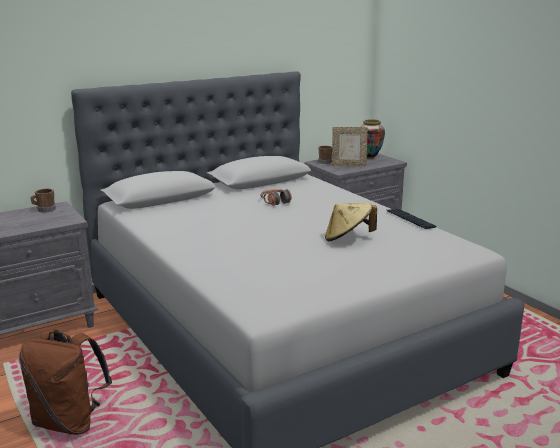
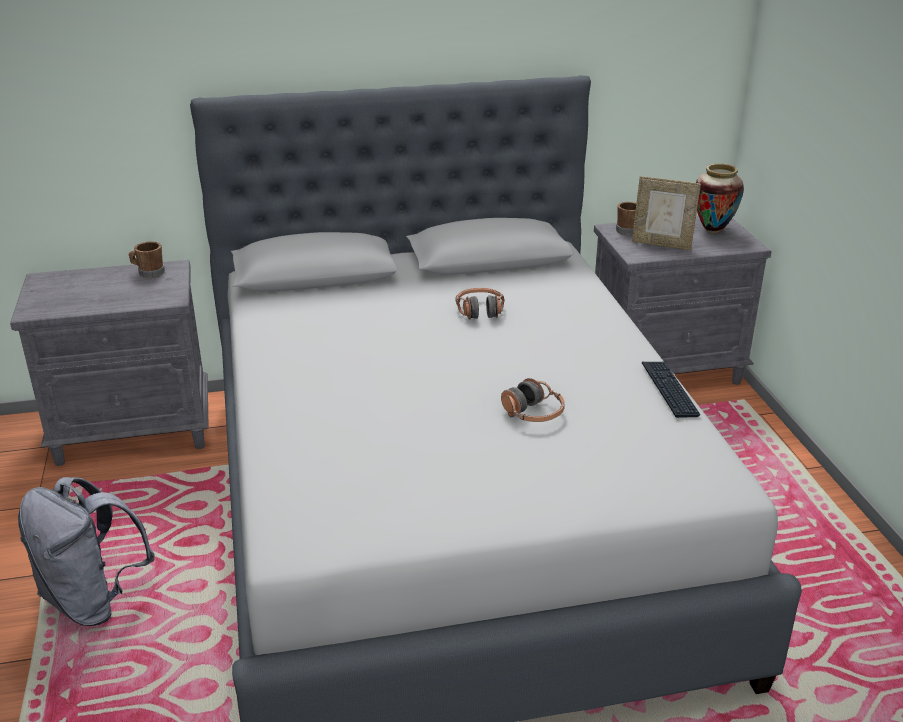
camera: 20 degrees right, 10 degrees up
brown backpack [19,329,112,435] -> grey backpack [18,477,155,626]
beige hat [325,203,377,241] -> headphones [501,378,565,422]

